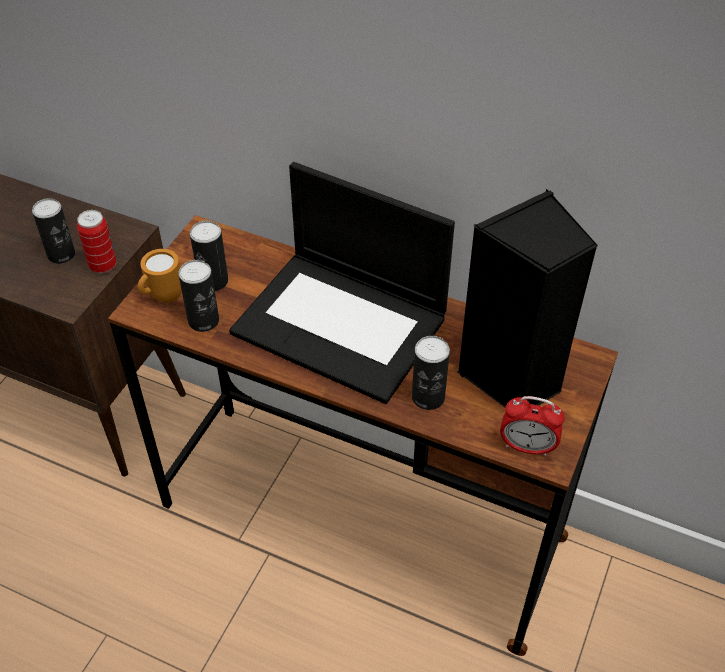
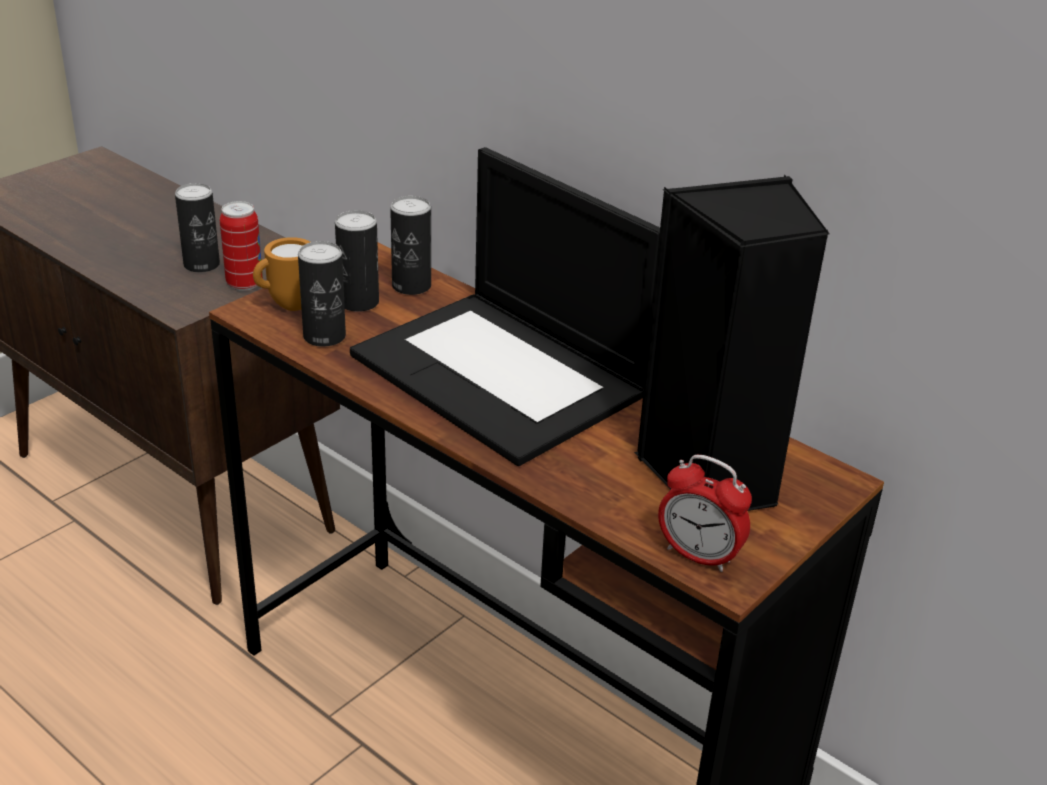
camera: 15 degrees right, 15 degrees down
can [412,336,450,410] -> can moved to [390,196,431,295]

